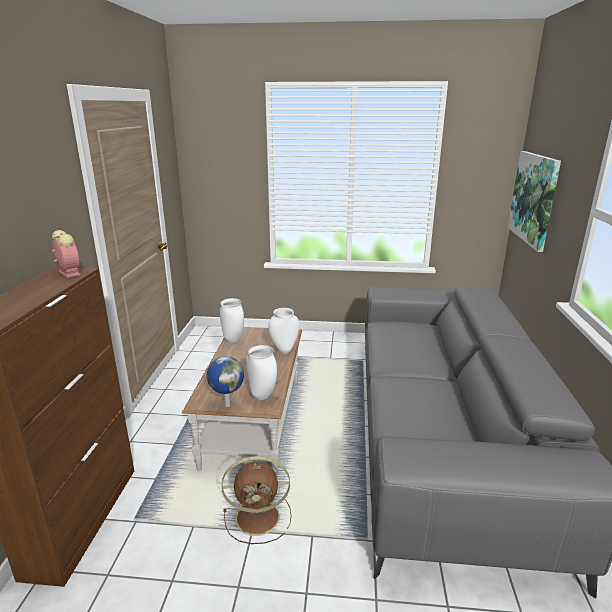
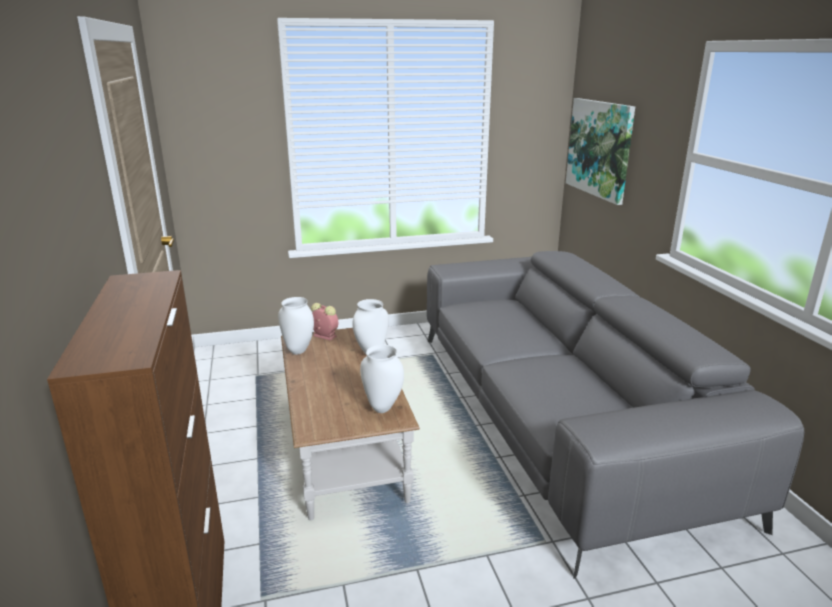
camera: 20 degrees left, 0 degrees up
alarm clock [52,230,80,278] -> alarm clock moved to [311,303,338,340]
globe [207,356,244,407] -> none
brown fan [221,456,292,544] -> none

